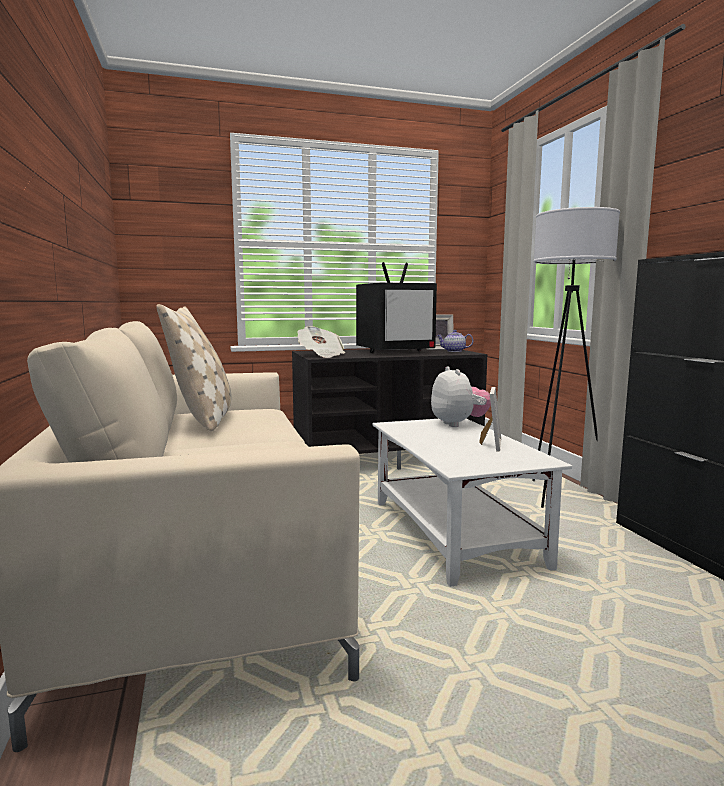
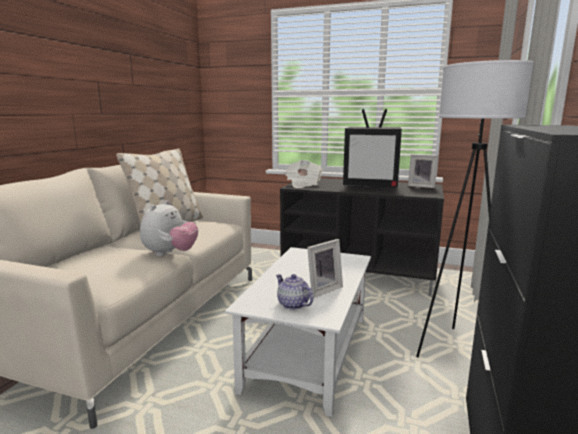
camera: 35 degrees right, 5 degrees up
plush toy [431,366,491,427] -> plush toy moved to [140,200,198,256]
teapot [437,330,473,352] -> teapot moved to [276,274,313,310]

